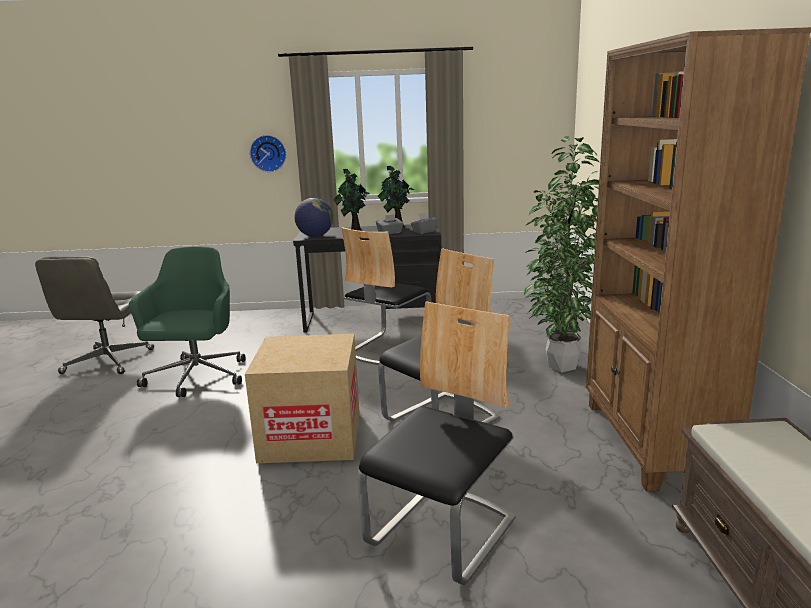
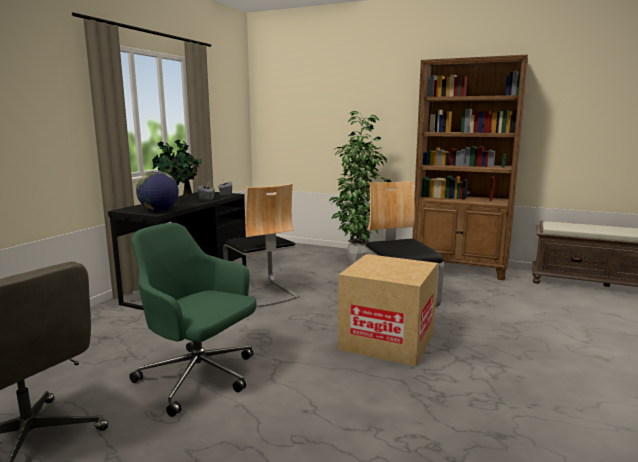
camera: 65 degrees left, 5 degrees down
wall clock [250,135,286,172] -> none
chair [357,301,516,585] -> none

